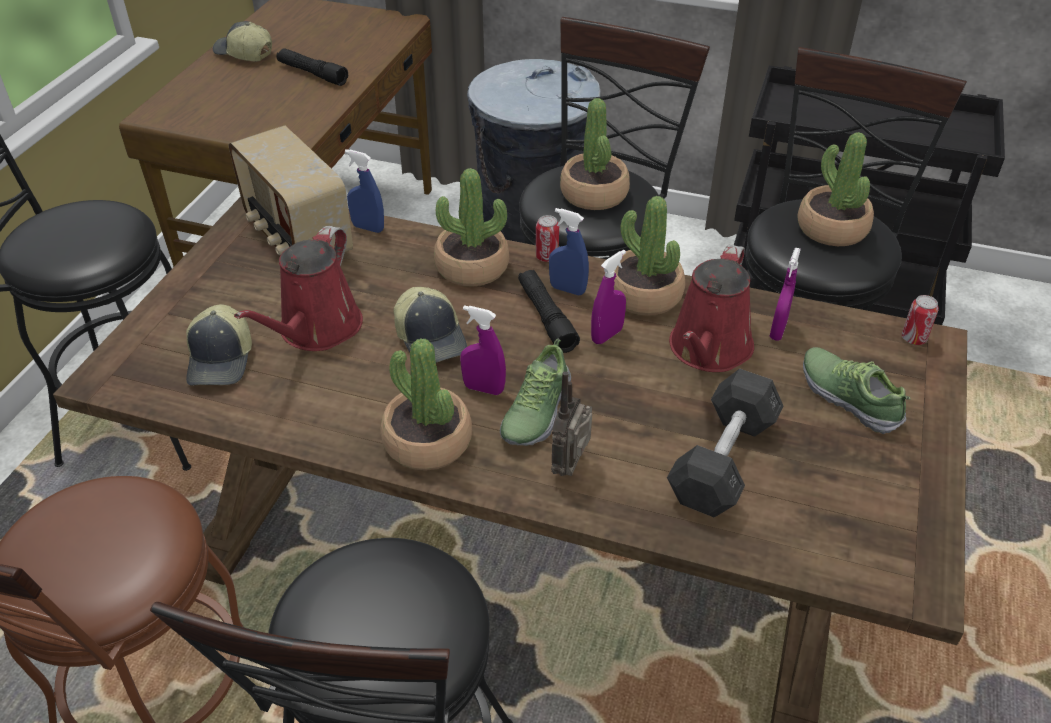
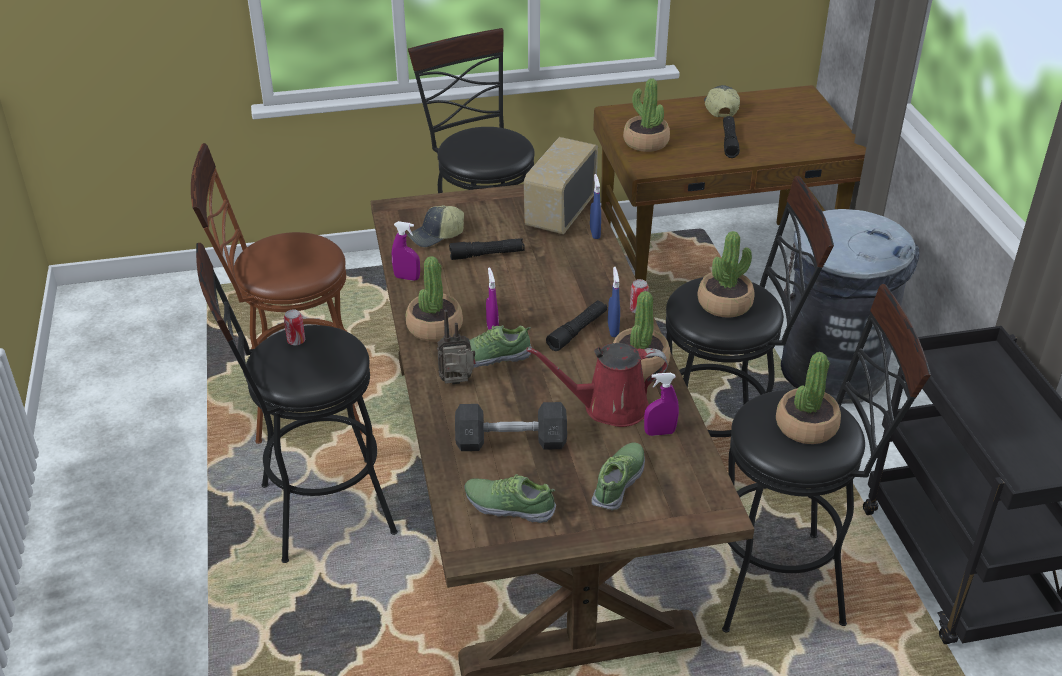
camera: 60 degrees right, 5 degrees down
red watering can [234,226,363,351] -> black flashlight [449,238,525,260]
cap [393,287,467,363] -> none
potted plant [434,168,509,287] -> potted plant moved to [623,78,670,152]
purple spray bottle [591,250,626,344] -> purple spray bottle moved to [392,221,420,281]
can [902,295,939,345] -> can moved to [284,309,305,345]
none -> shoe [464,474,556,523]

